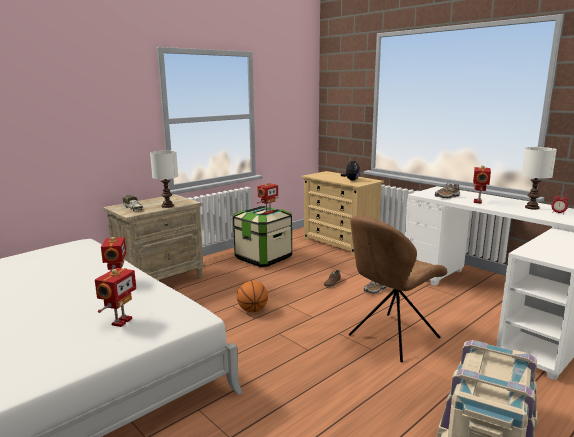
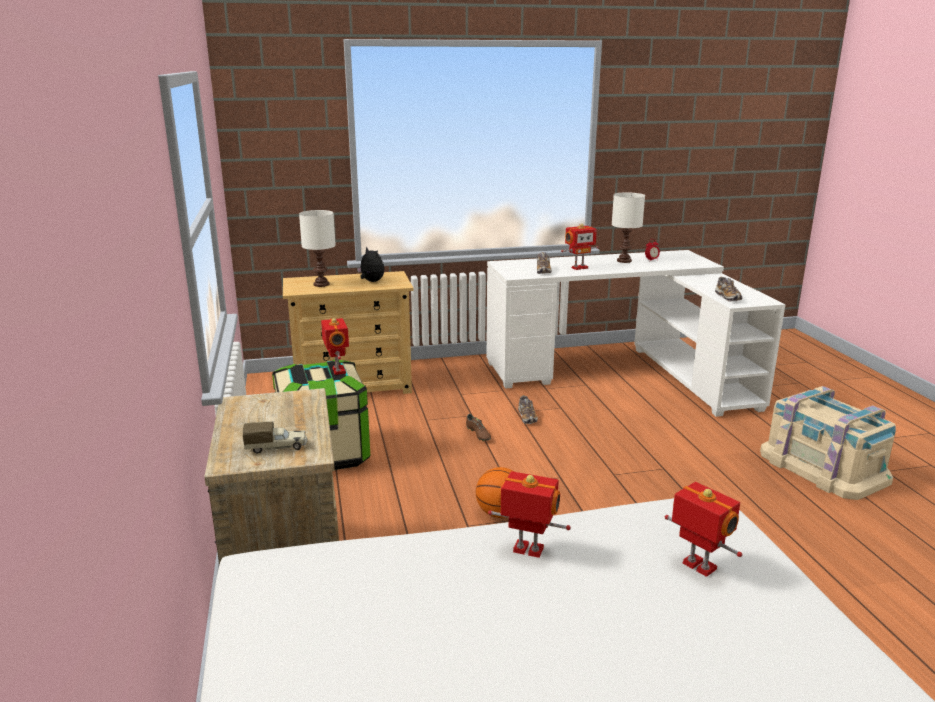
camera: 60 degrees left, 5 degrees up
white table lamp [150,150,178,208] -> white table lamp moved to [299,210,336,287]
brown chair [349,215,448,363] -> none
toy robot [473,165,491,204] -> toy robot turned 75 degrees counterclockwise [561,224,598,270]
none -> shoe [715,277,742,302]

